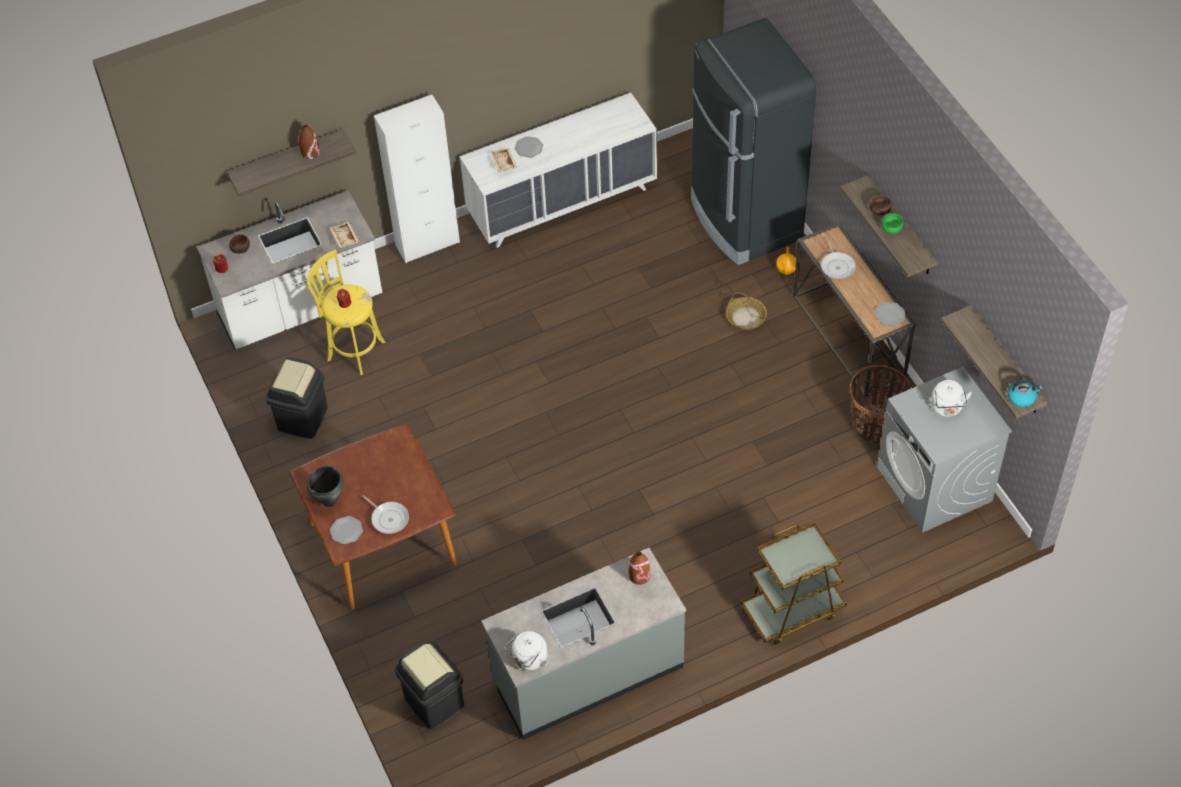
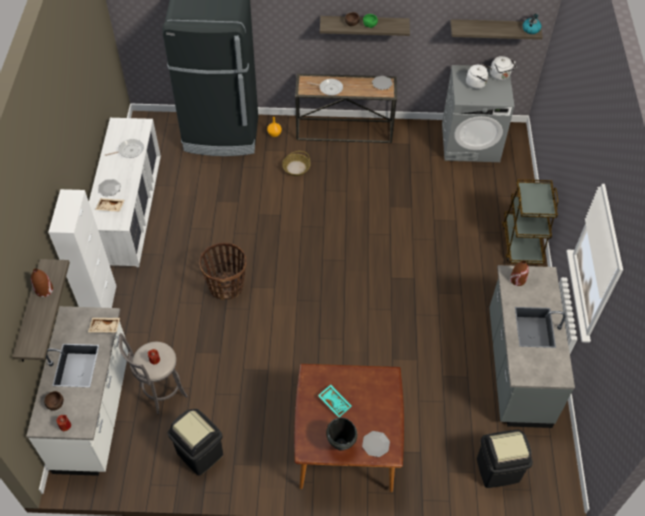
camera: 65 degrees left, 0 degrees up
yellow stool [307,249,386,375] -> grey stool [118,333,188,415]
frying pan [362,495,409,534] -> frying pan moved to [105,139,144,158]
white kettle [505,631,548,670] -> white kettle moved to [490,56,516,80]
basket [849,365,912,444] -> basket moved to [199,242,247,300]
none -> turquoise tray [318,385,352,417]

